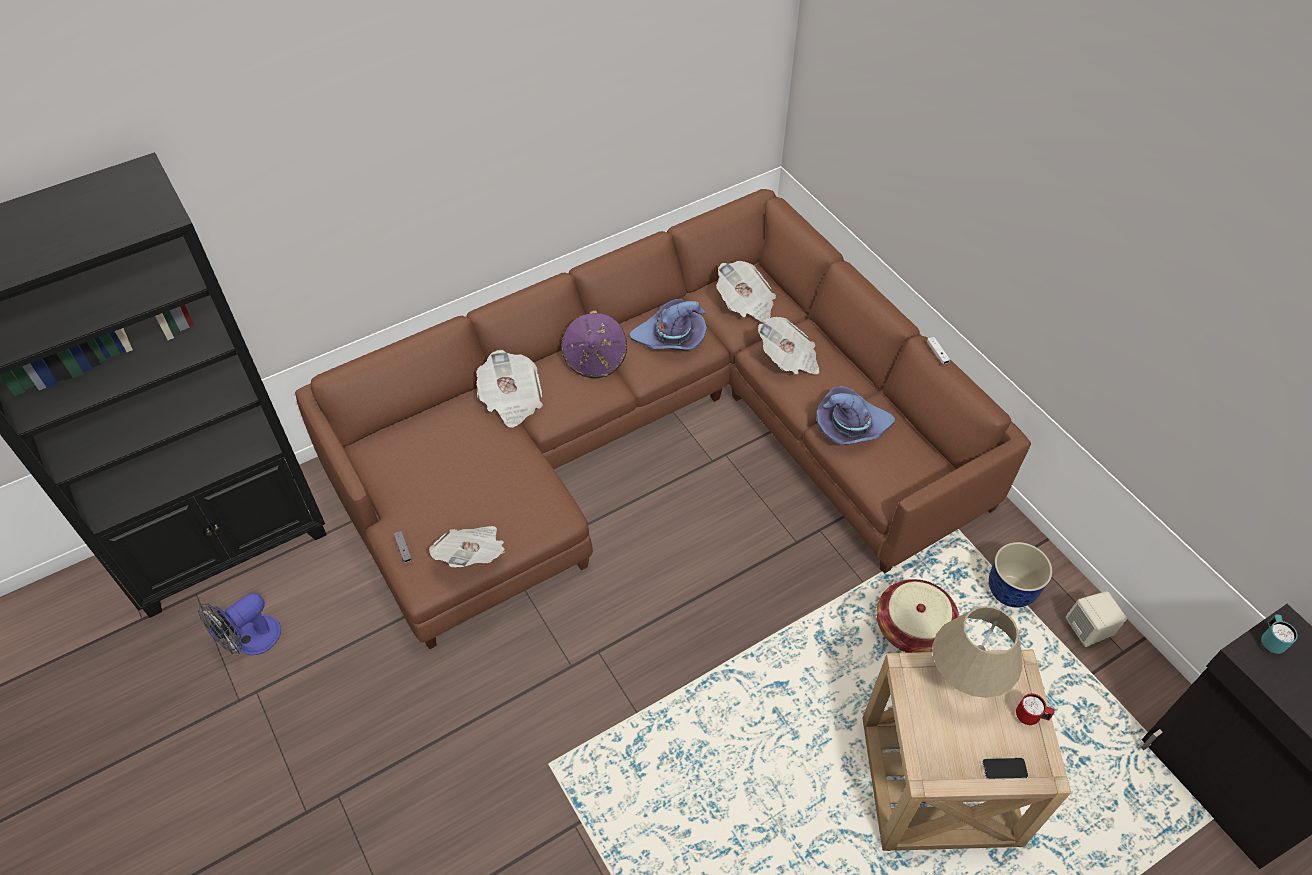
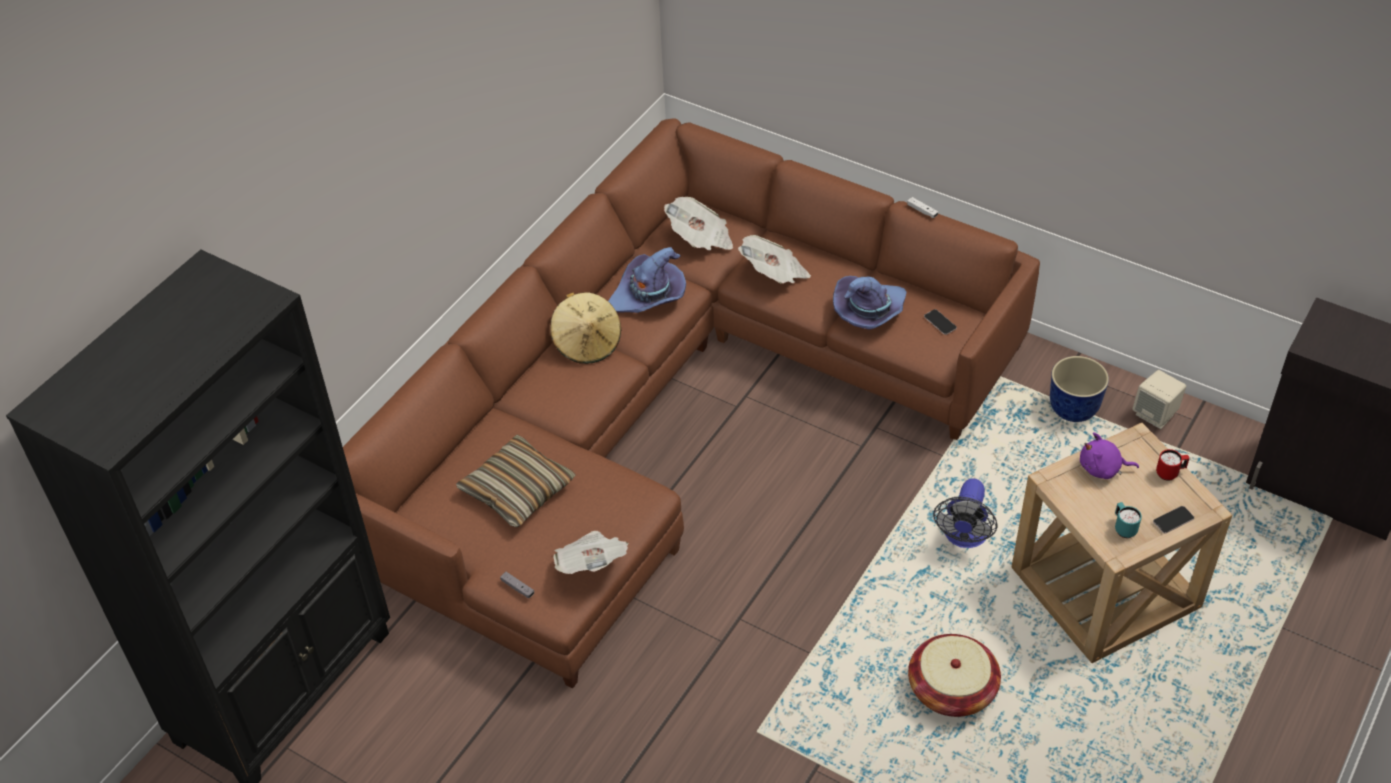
camera: 25 degrees left, 5 degrees down
fan [198,593,281,655] -> fan moved to [933,478,997,548]
newspaper [476,350,543,428] -> none
purple hat [561,310,627,378] -> beige hat [550,292,621,364]
basket [876,579,959,653] -> basket moved to [908,634,1001,717]
beige table lamp [933,606,1022,698] -> purple plush toy [1080,432,1139,479]
turquoise mug [1261,614,1298,654] -> turquoise mug moved to [1115,502,1142,538]
none -> pillow [456,435,576,527]
none -> phone [924,309,957,335]

